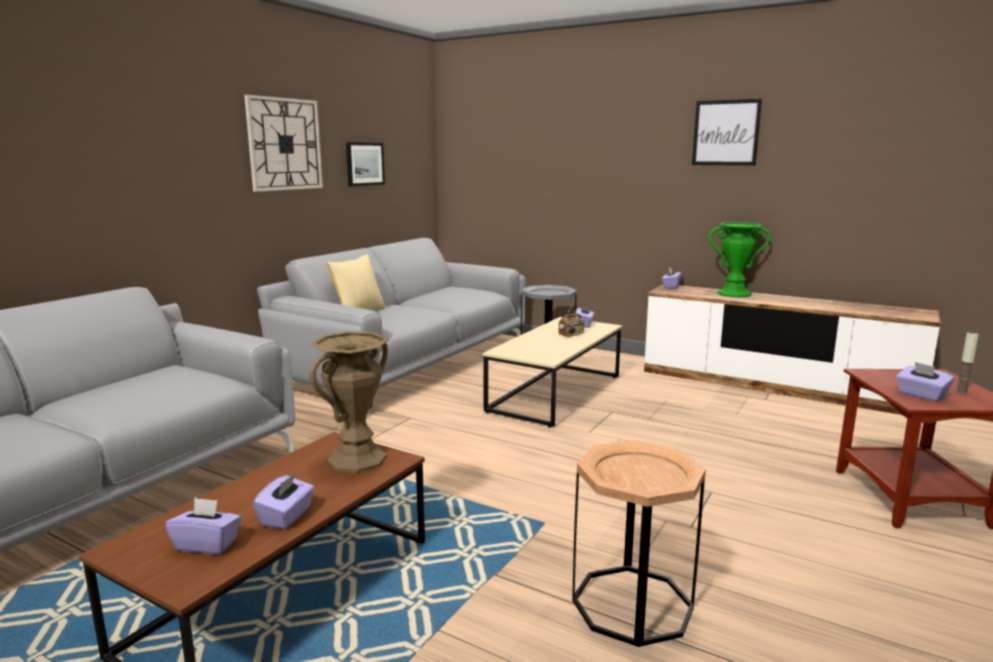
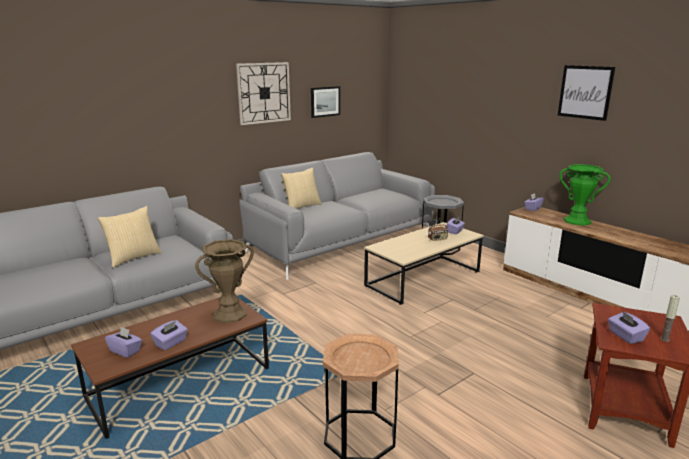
camera: 20 degrees right, 5 degrees up
none -> pillow [98,206,162,268]

